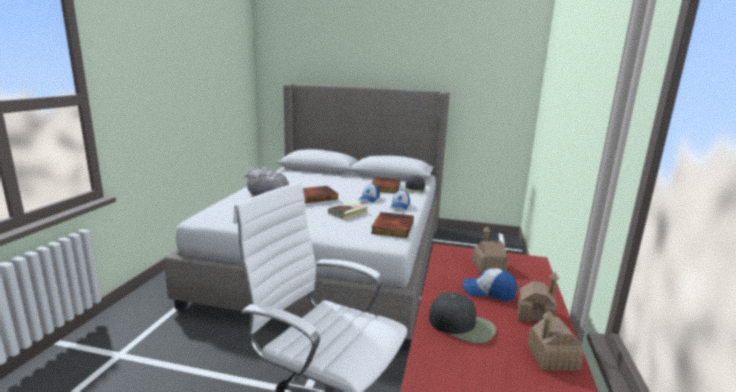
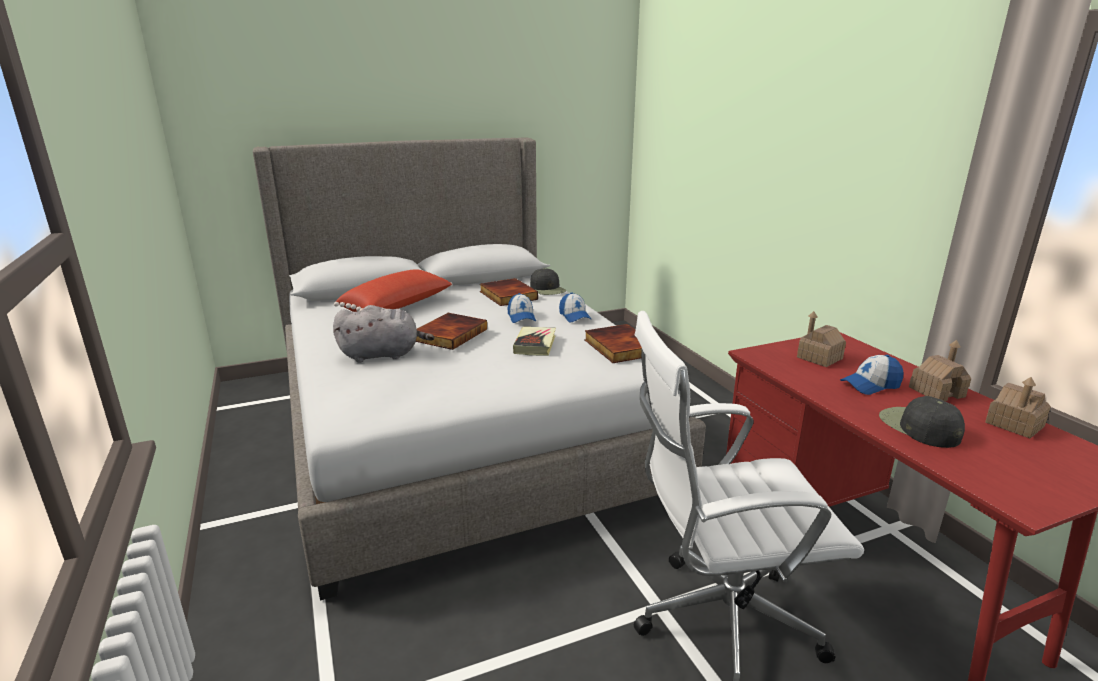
camera: 35 degrees left, 5 degrees up
black cap [429,292,496,343] -> black cap turned 105 degrees counterclockwise [879,396,965,448]
none -> red pillow [334,269,453,312]

